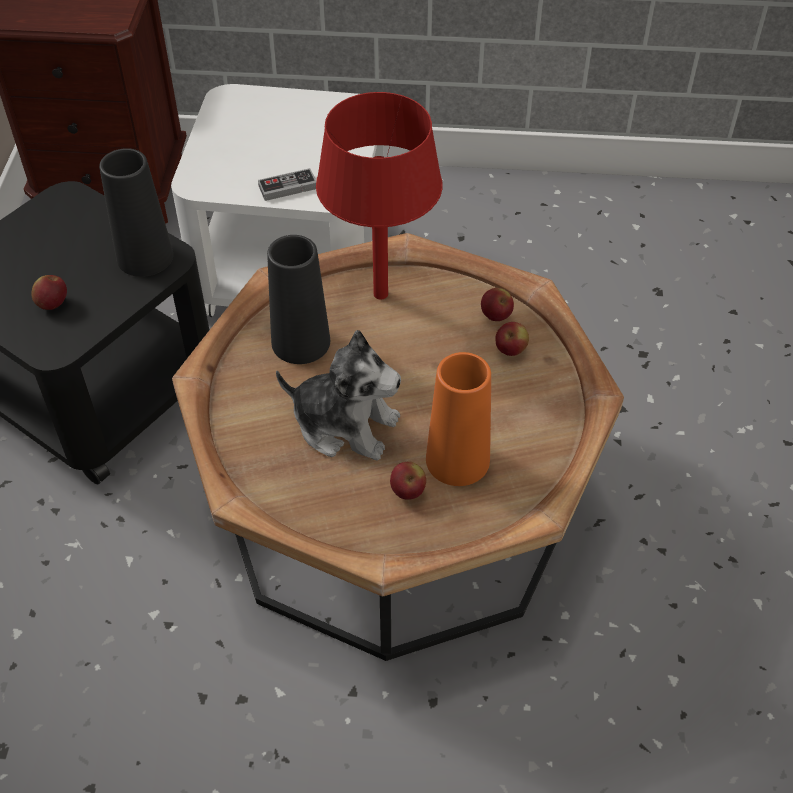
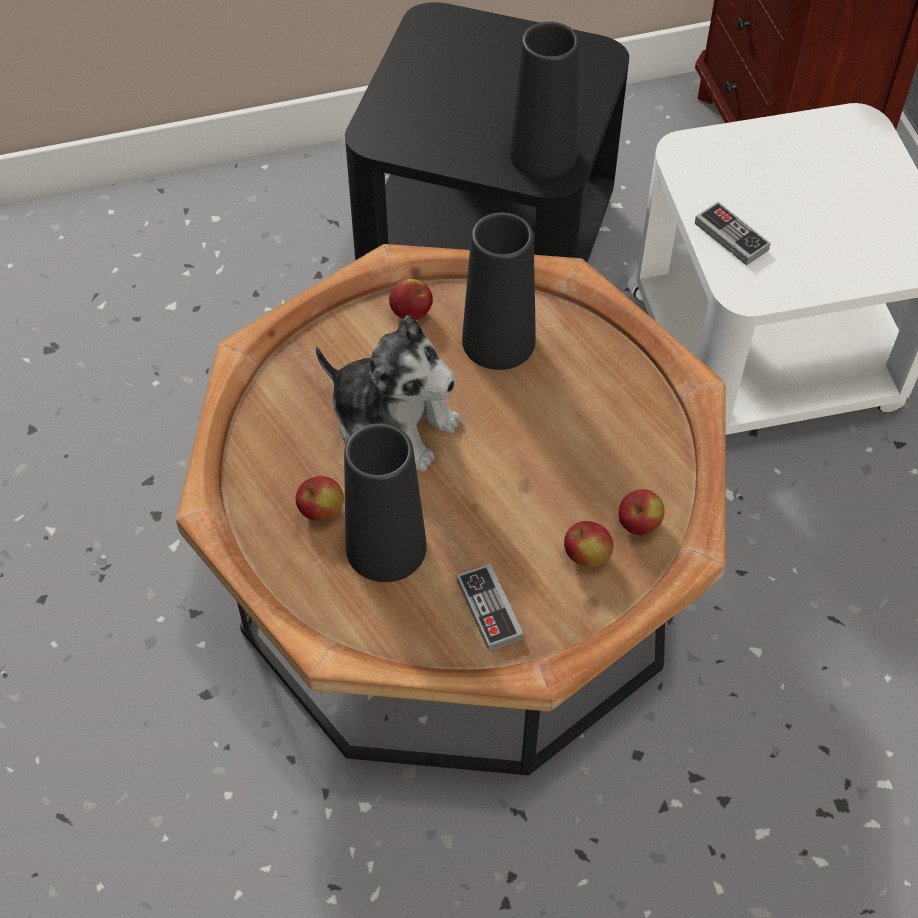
camera: 70 degrees right, 5 degrees up
apple [31,275,67,310] -> apple moved to [389,279,433,320]
plush toy [276,330,401,461] -> plush toy turned 60 degrees counterclockwise [316,315,462,472]
red table lamp [316,92,442,300] -> none
orange vase [426,352,491,486] -> black vase [344,423,427,582]
none -> game controller [457,564,523,651]

